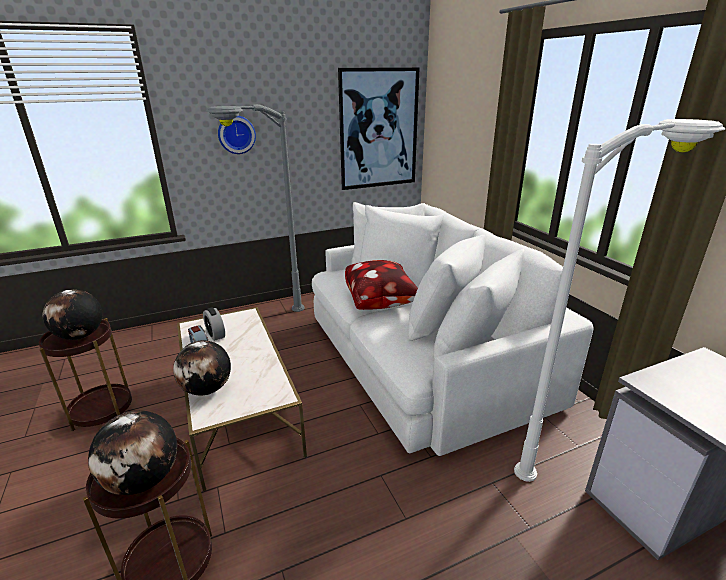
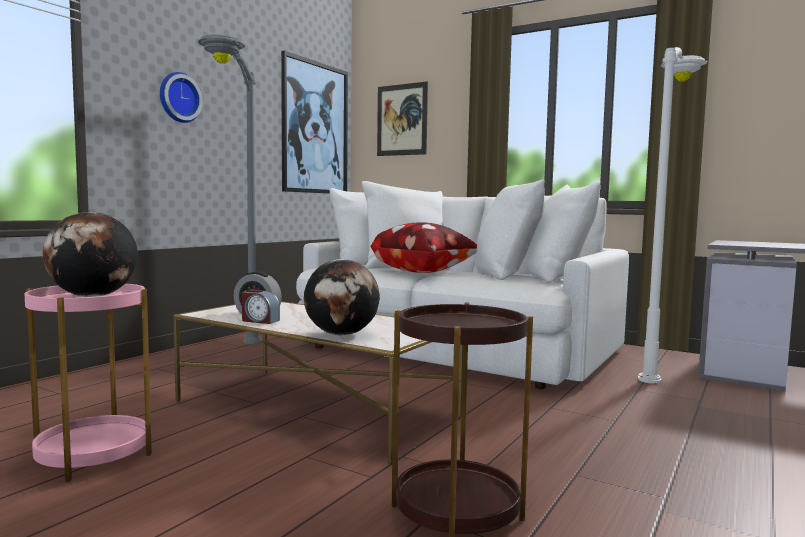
camera: 35 degrees left, 20 degrees down
brown side table [39,318,132,431] -> pink side table [25,284,152,482]
globe [88,411,178,495] -> none
none -> picture [377,82,428,156]

